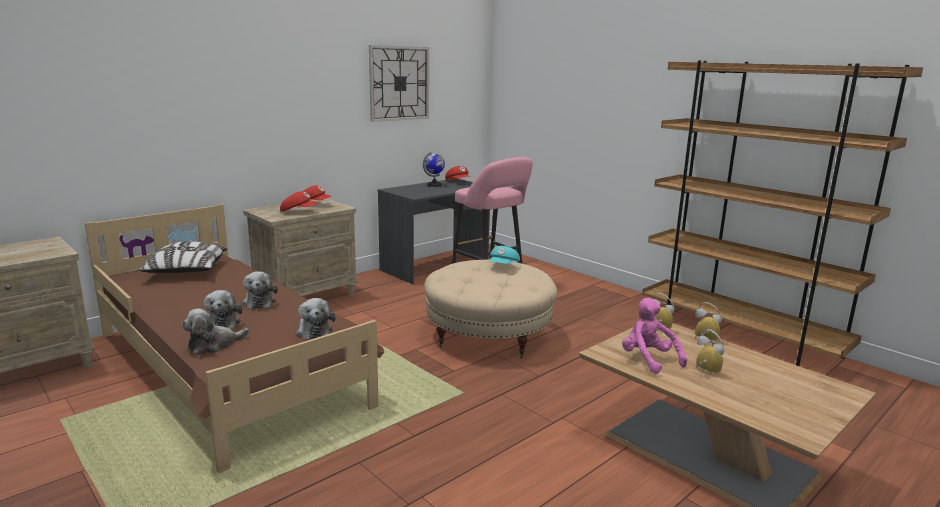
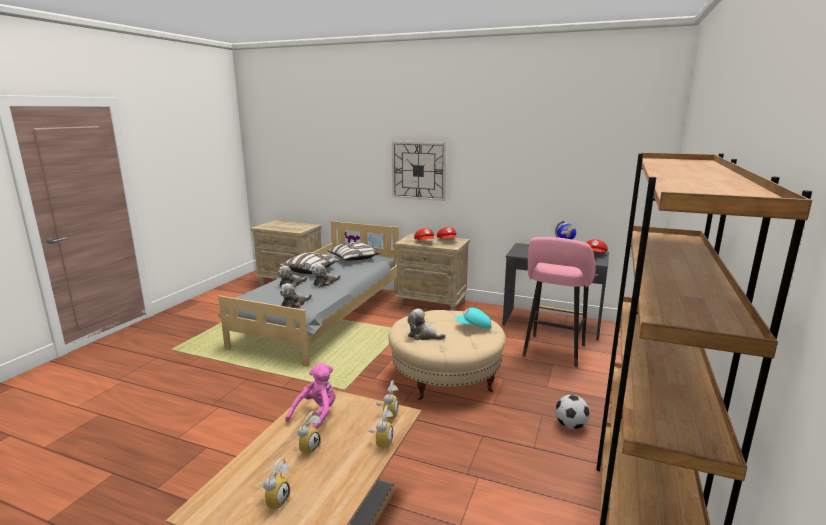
camera: 65 degrees right, 0 degrees up
brown bed [85,204,384,473] -> grey bed [218,221,399,367]
plush toy [182,309,249,355] -> plush toy moved to [407,309,446,340]
wall clock [369,45,429,122] -> wall clock moved to [392,141,446,201]
none -> alarm clock [259,458,290,510]
none -> pillow [279,252,340,274]
none -> football [555,395,590,429]

